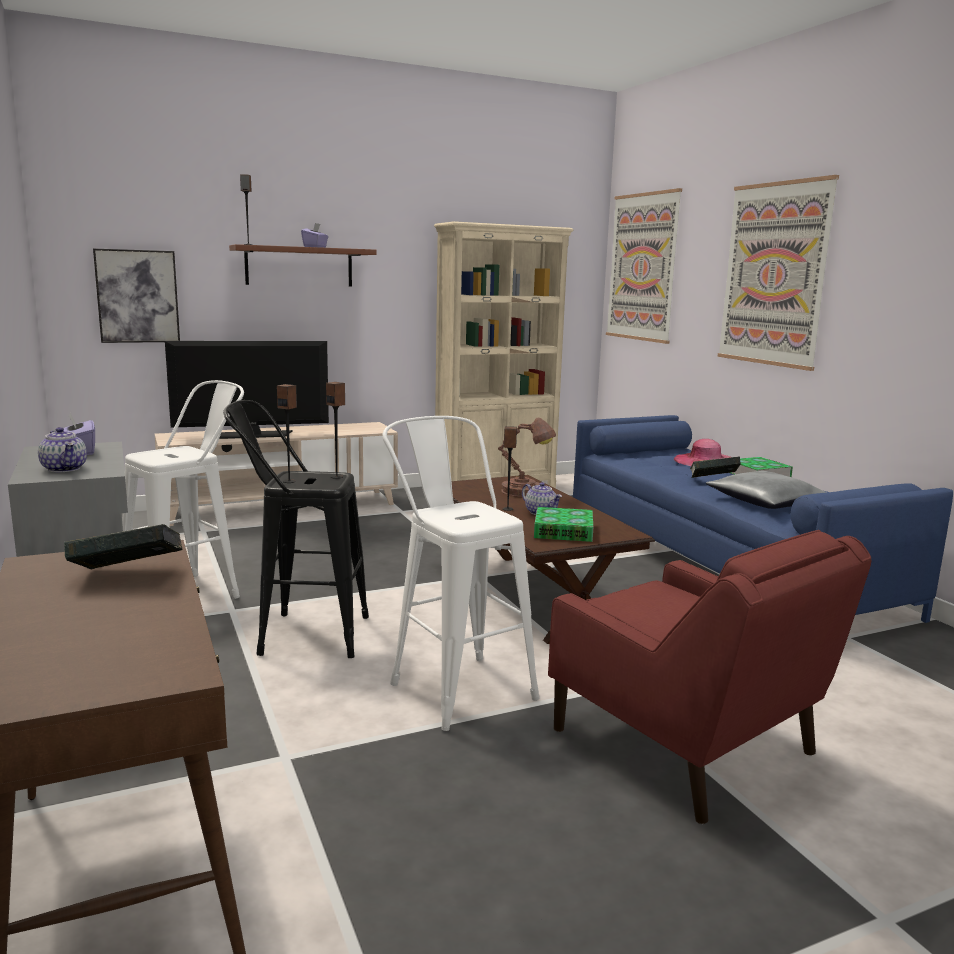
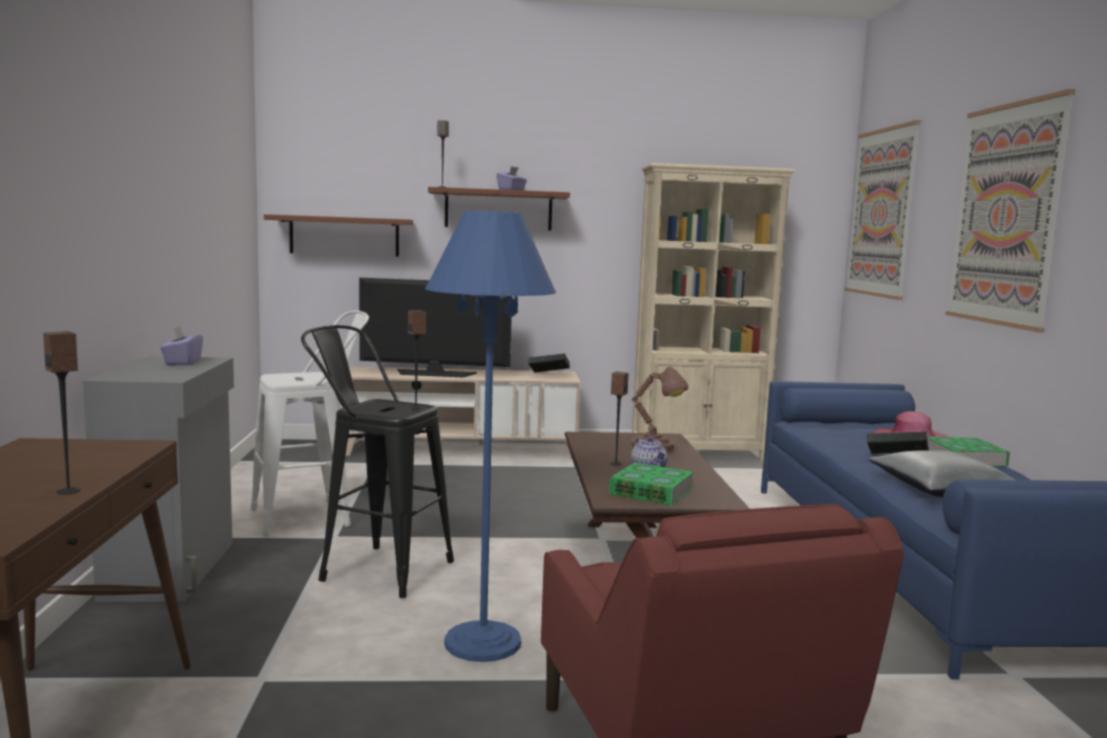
camera: 20 degrees right, 5 degrees down
teapot [38,427,87,472] -> none
book [64,524,182,569] -> book moved to [528,353,570,373]
picture [93,248,180,343] -> brown shelf [264,214,413,257]
speaker [277,384,297,483] -> speaker moved to [43,331,80,495]
white stool [382,416,539,731] -> blue floor lamp [425,211,556,662]

